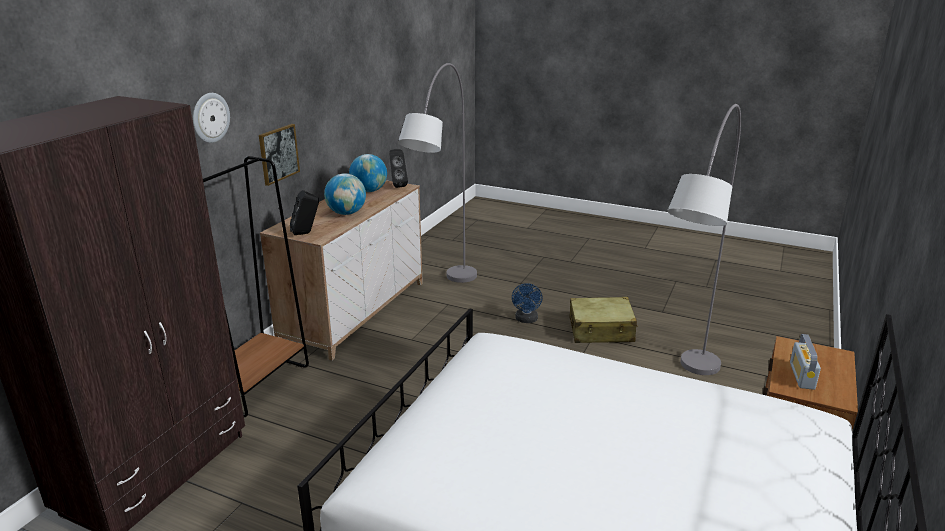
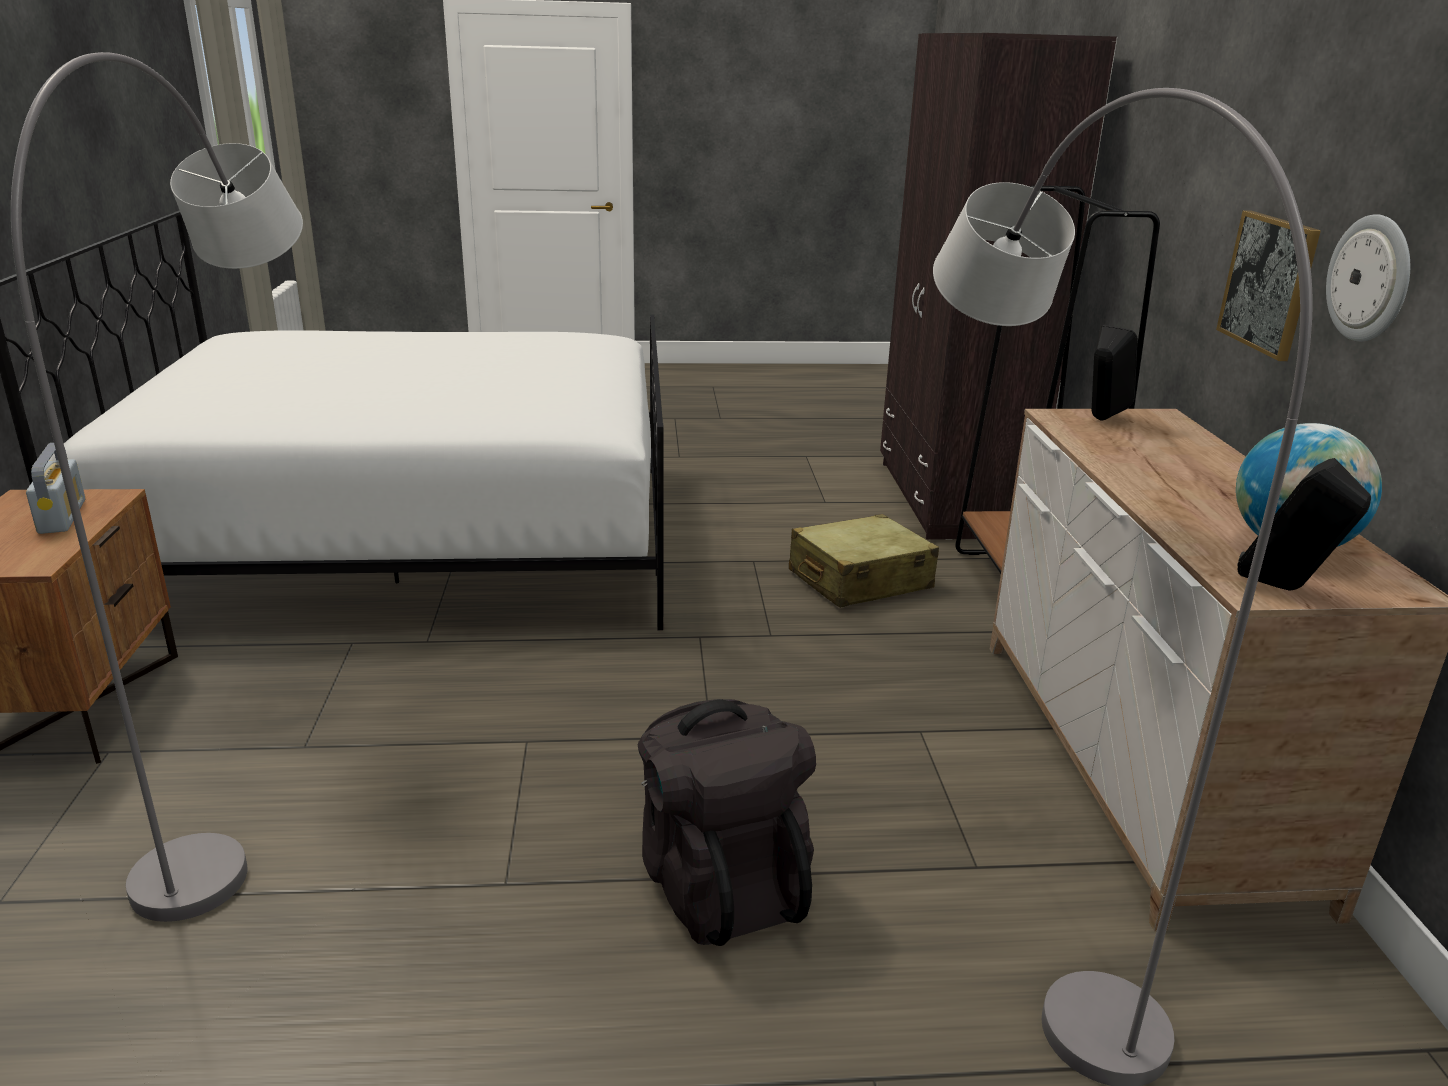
camera: 150 degrees right, 0 degrees up
wall clock [193,93,230,143] -> wall clock moved to [1326,214,1410,342]
globe [324,173,366,215] -> none
blue fan [512,283,543,323] -> black backpack [638,699,816,946]
beige suitcase [569,297,638,343] -> beige suitcase moved to [789,514,939,608]

